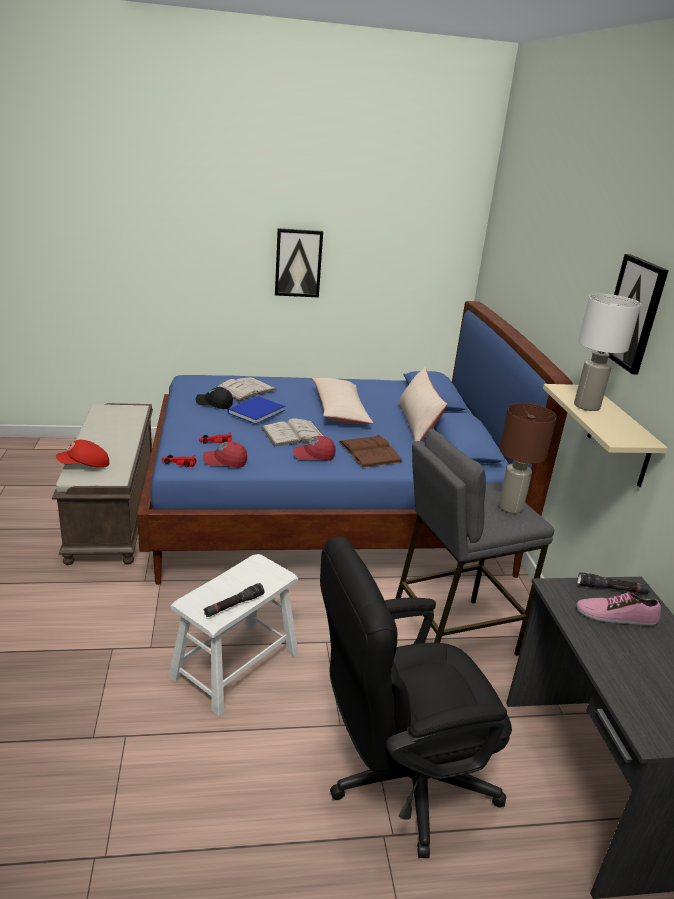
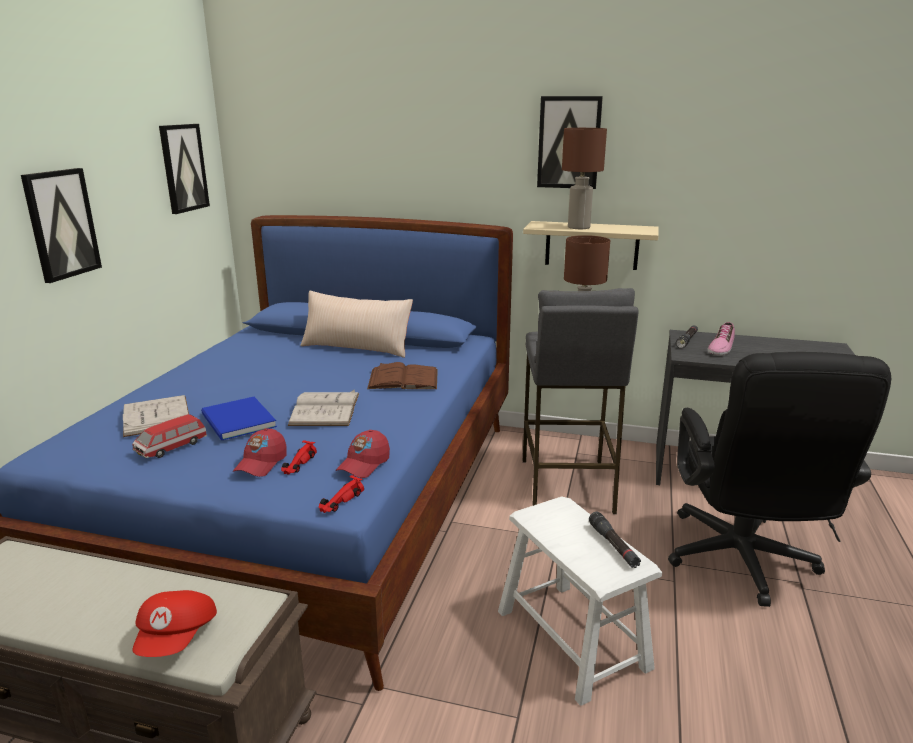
camera: 65 degrees left, 5 degrees down
black cap [195,387,233,409] -> toy car [132,414,207,458]
red cap [293,436,336,461] -> red cap moved to [232,428,287,477]
beige pillow [312,378,373,424] -> none
white table lamp [574,294,641,411] -> brown table lamp [562,128,607,229]
none -> picture [159,124,210,214]

